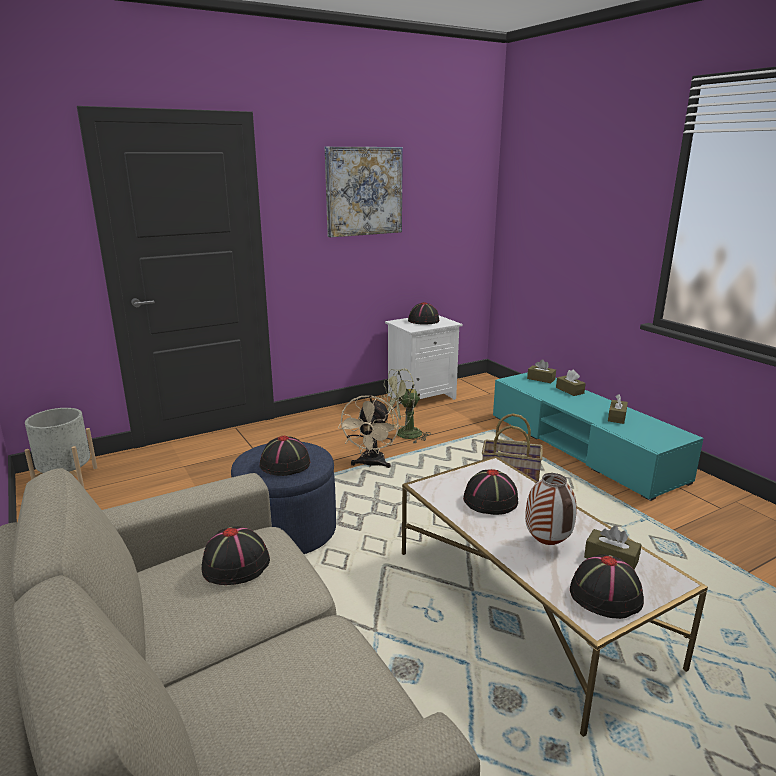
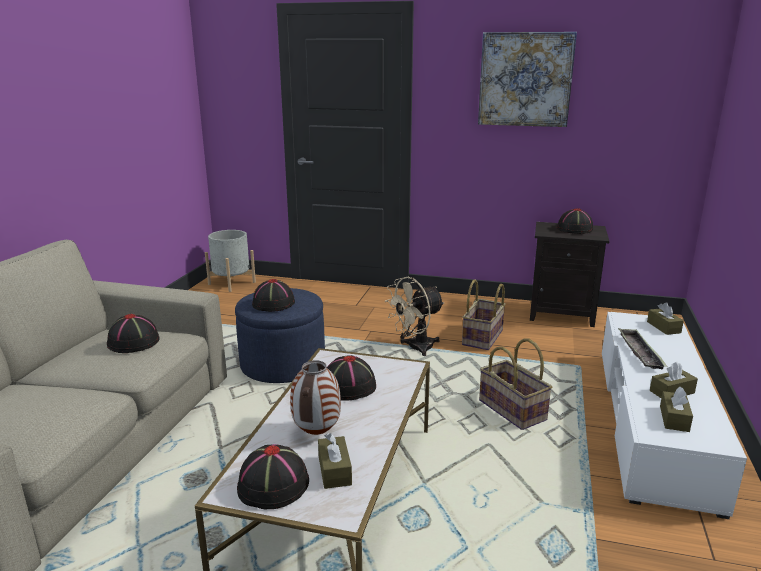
camera: 45 degrees right, 0 degrees up
green fan [381,368,431,443] -> basket [462,280,506,350]
white nightstand [385,315,463,409] -> black nightstand [530,222,610,327]
turquoise tv stand [493,372,704,501] -> white tv stand [602,312,747,519]
brown tissue box [556,370,586,396] -> brown tissue box moved to [660,386,693,432]
none -> tray [619,328,668,369]

